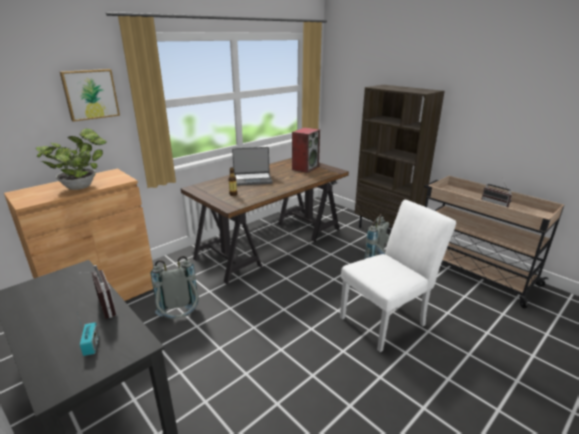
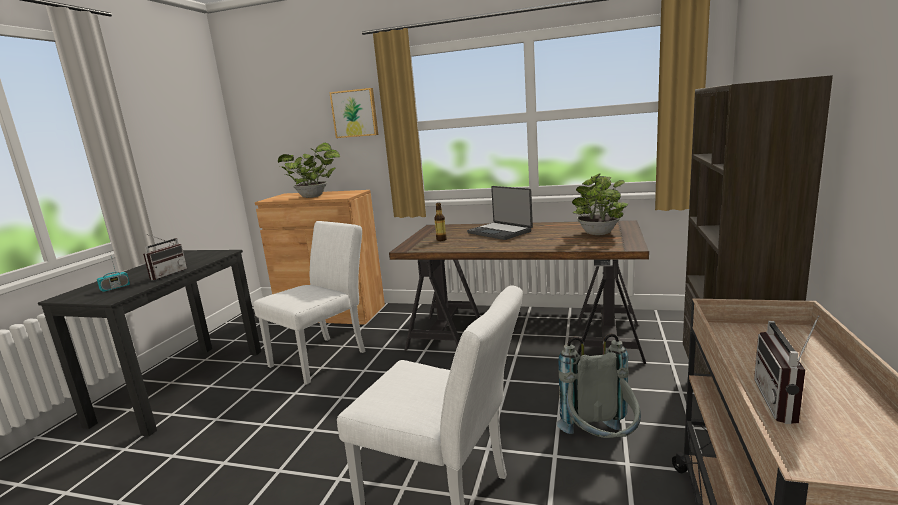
camera: 60 degrees right, 10 degrees down
grey backpack [151,256,199,319] -> white chair [253,221,365,384]
speaker [292,127,320,173] -> potted plant [572,173,628,235]

